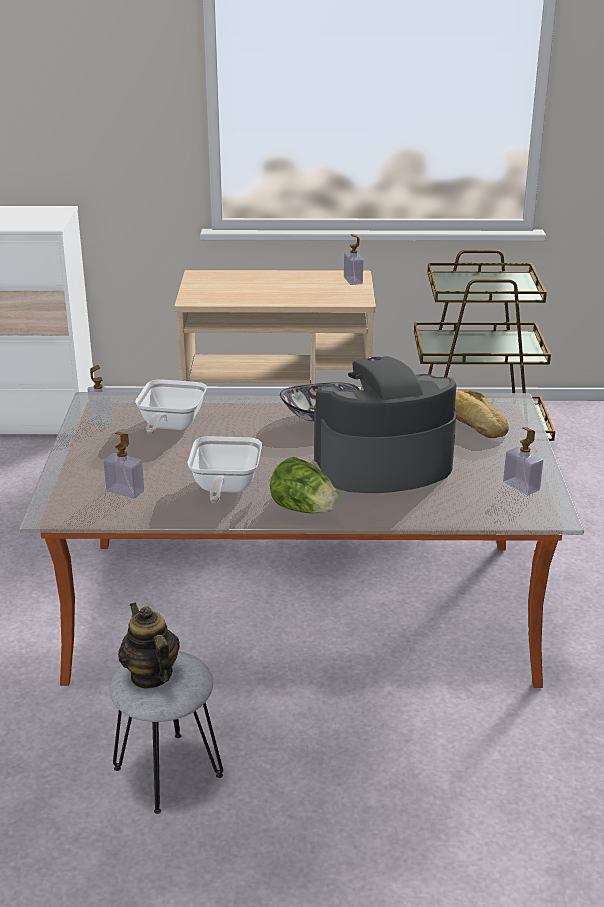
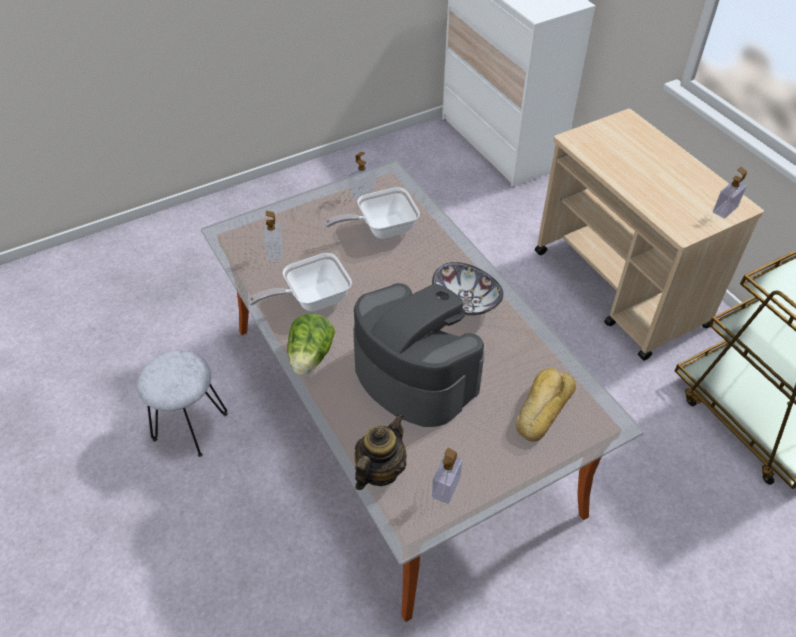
camera: 60 degrees right, 20 degrees up
teapot [118,602,180,689] -> teapot moved to [355,413,407,490]

